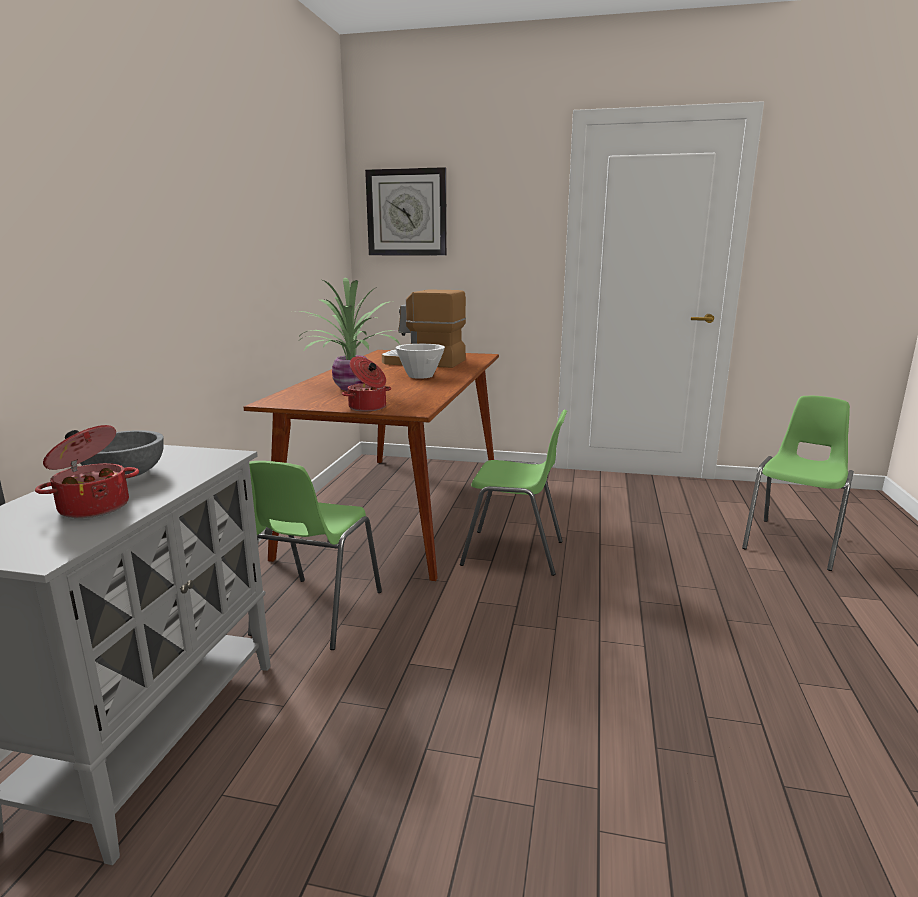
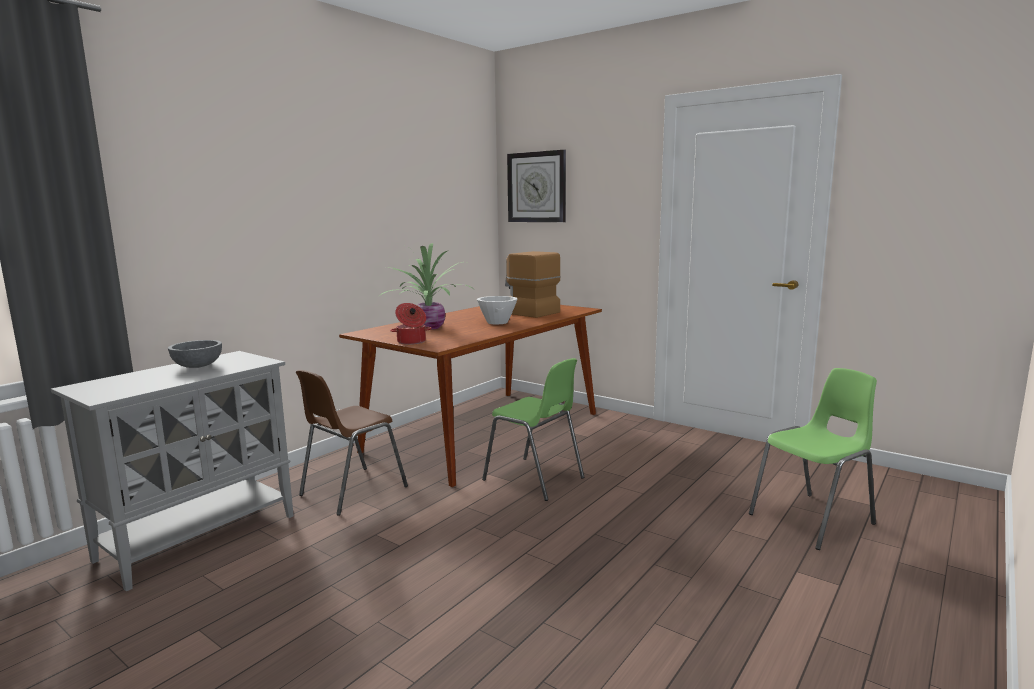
camera: 25 degrees right, 5 degrees down
cooking pot [35,425,139,518] -> none
green chair [248,461,382,650] -> brown chair [296,370,408,516]

